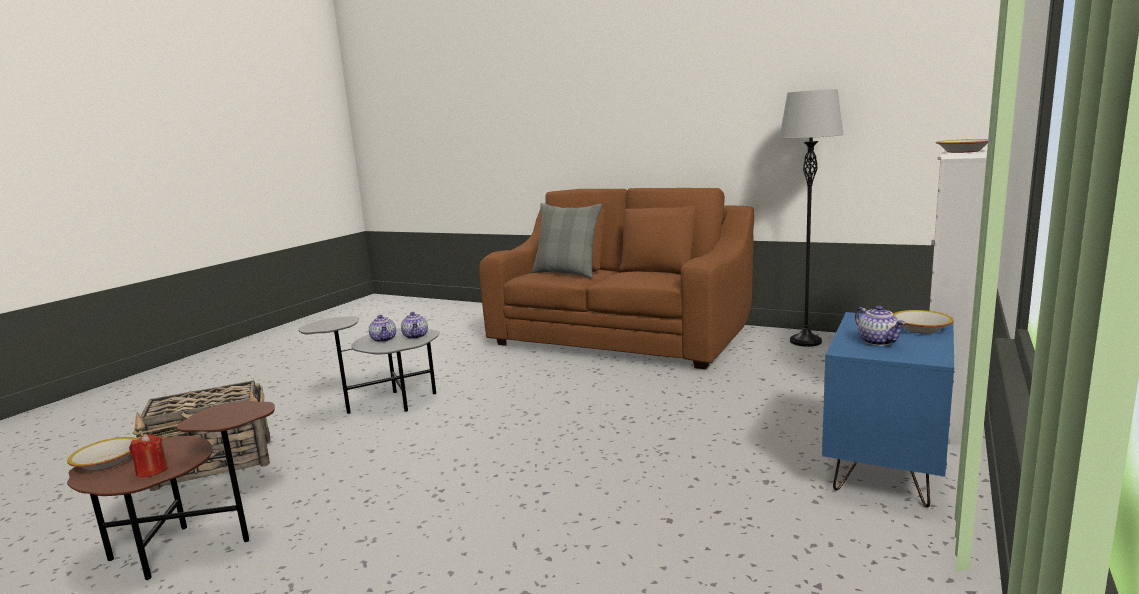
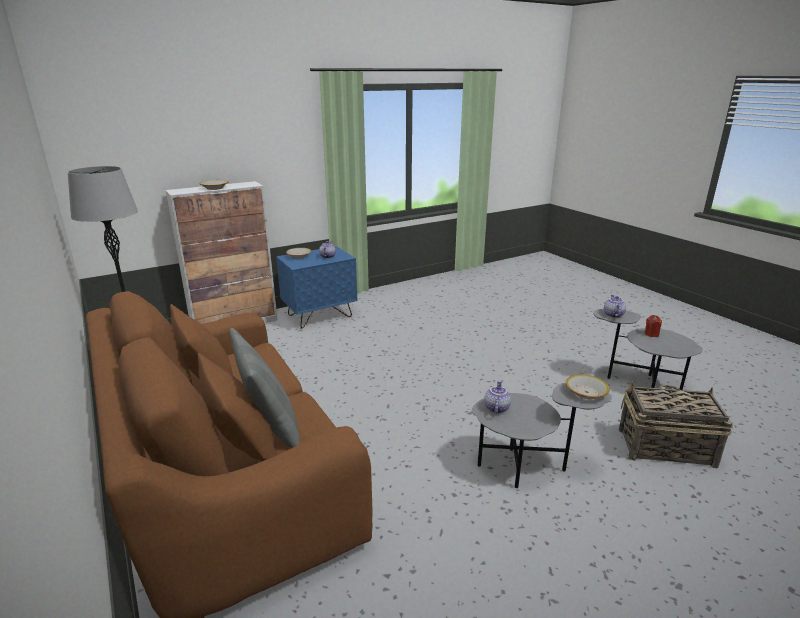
camera: 150 degrees left, 10 degrees up
brown side table [67,401,275,580] -> grey side table [593,308,703,390]
bowl [67,437,137,470] -> bowl moved to [566,374,609,399]
teapot [369,315,396,343] -> teapot moved to [604,295,626,318]

